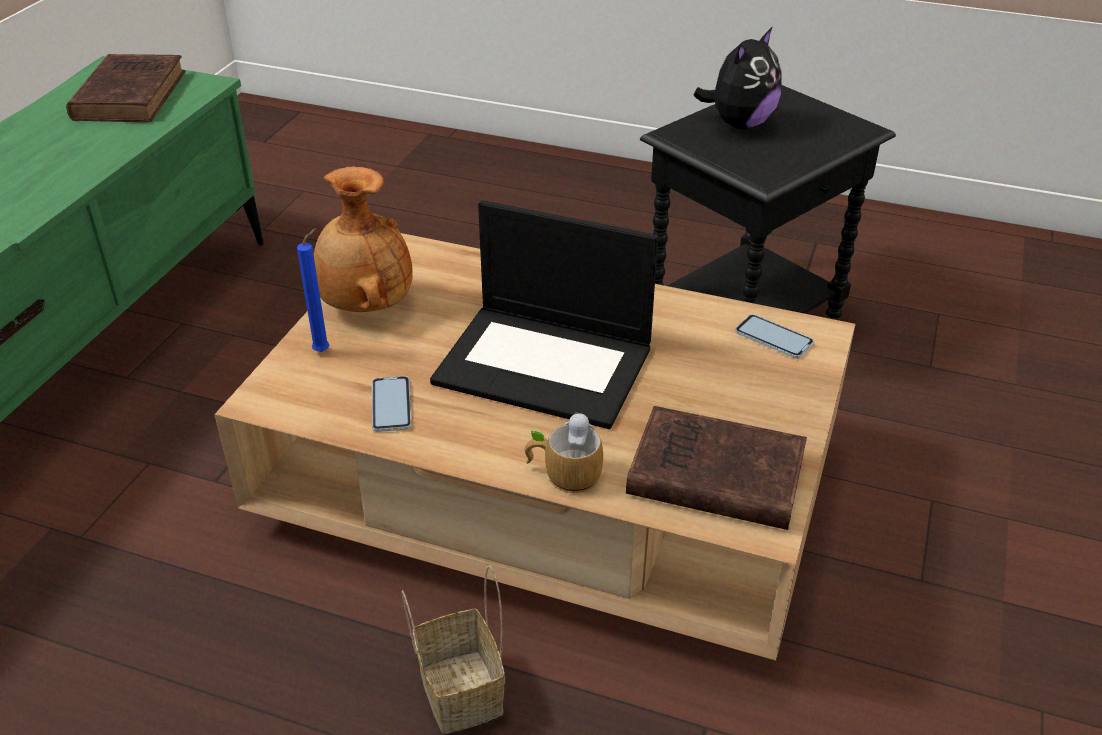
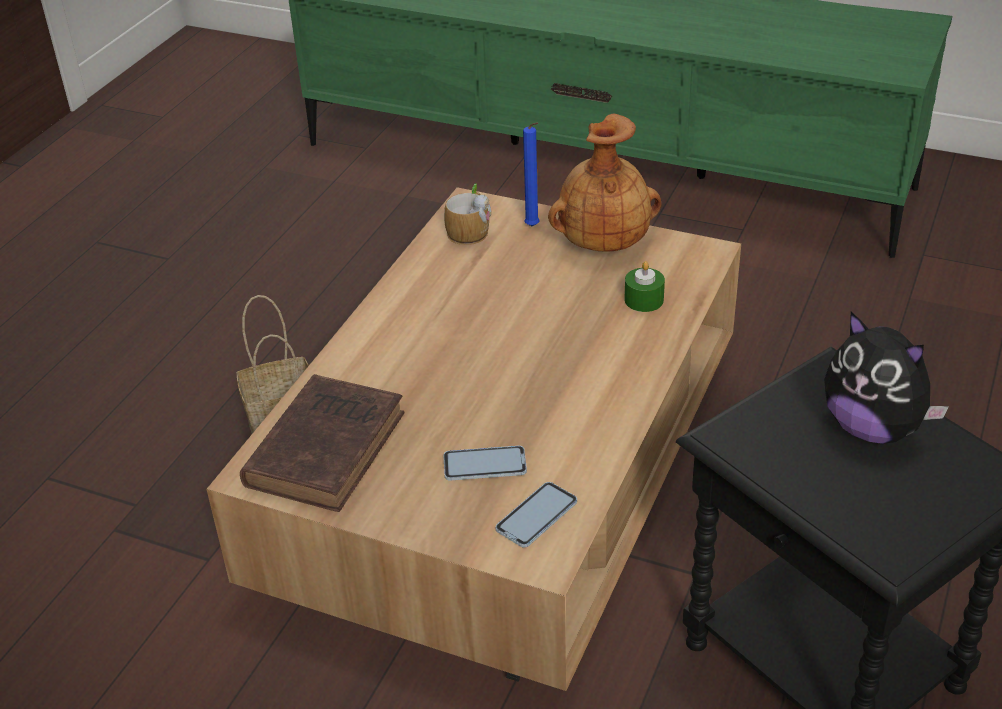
camera: 95 degrees right, 0 degrees up
brown book [66,54,185,122] -> none
phone [372,376,412,432] -> phone moved to [443,446,527,480]
laptop [430,200,658,429] -> none
mug [525,412,603,493] -> mug moved to [444,183,491,245]
none -> green candle [625,261,665,312]

